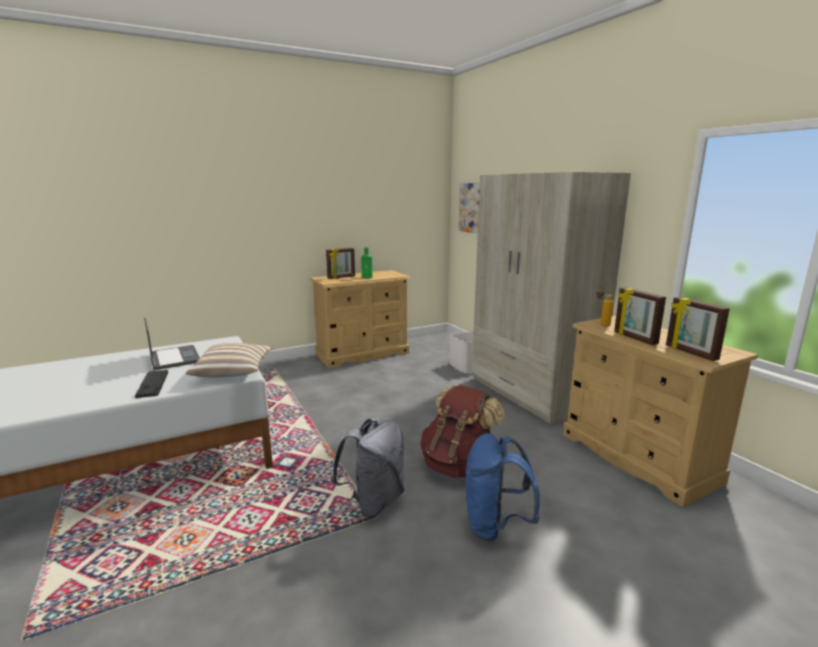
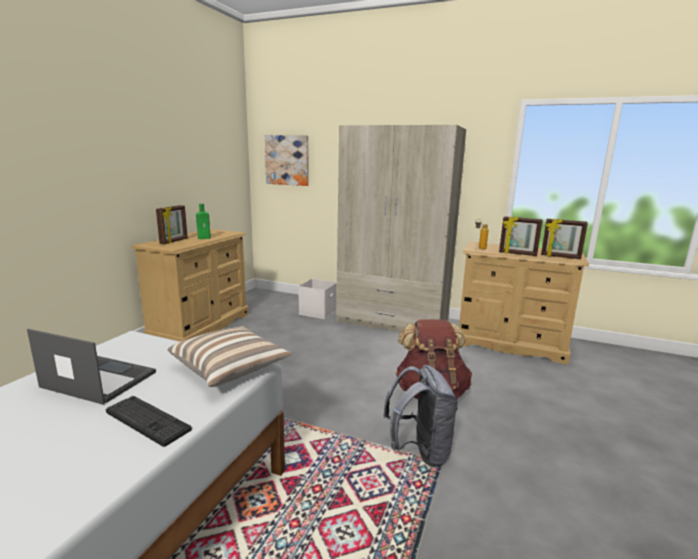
camera: 40 degrees left, 0 degrees up
blue backpack [466,433,540,542] -> none

